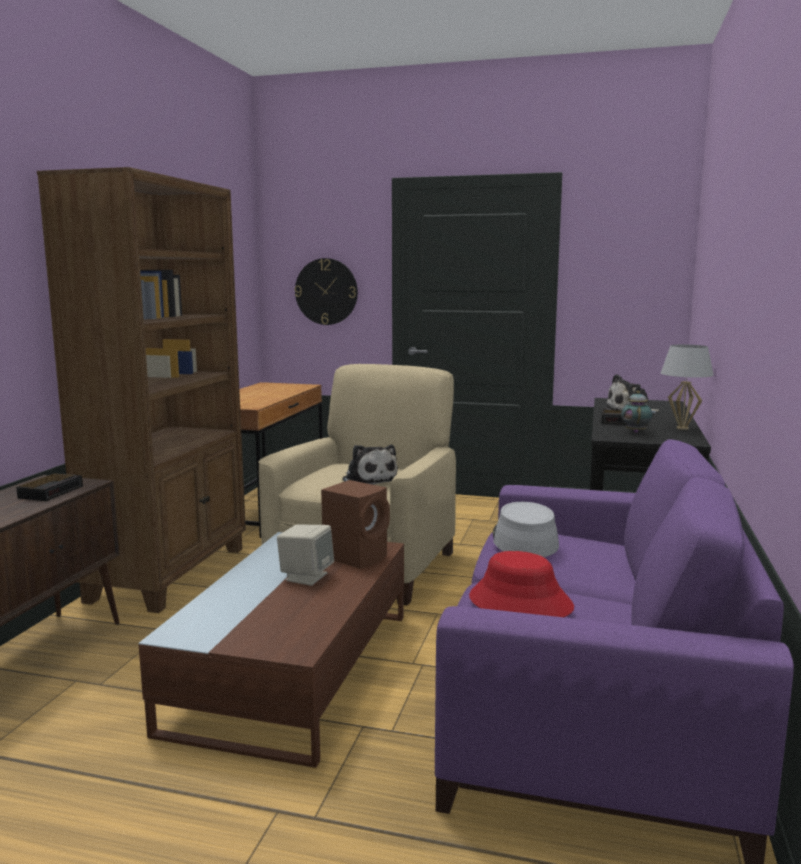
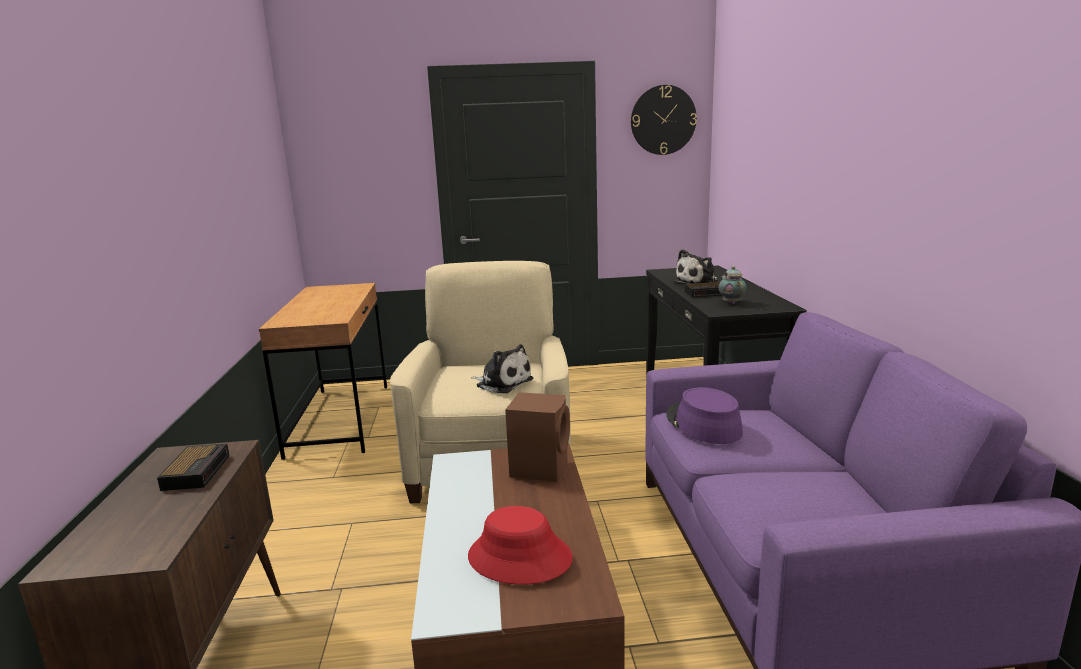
camera: 20 degrees left, 5 degrees up
brown bookcase [37,167,246,613] -> none
beige speaker [277,525,334,586] -> none
wall clock [295,258,358,325] -> wall clock moved to [631,85,697,155]
red hat [469,551,574,617] -> red hat moved to [468,506,573,585]
grey hat [493,502,559,557] -> purple hat [666,387,743,444]
white table lamp [661,345,714,430] -> none

